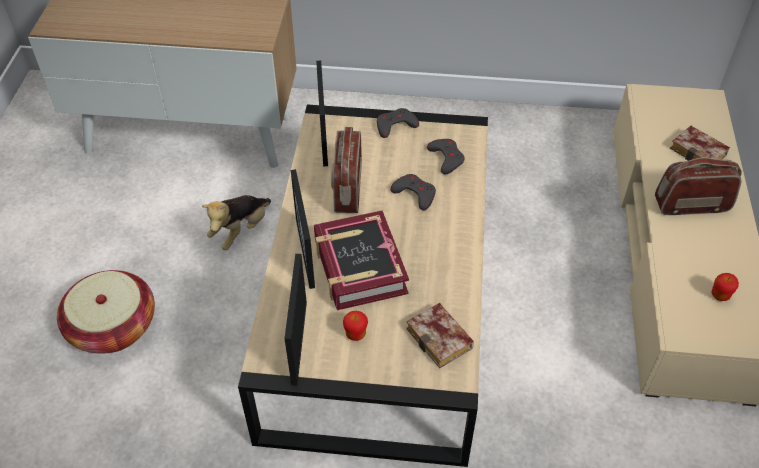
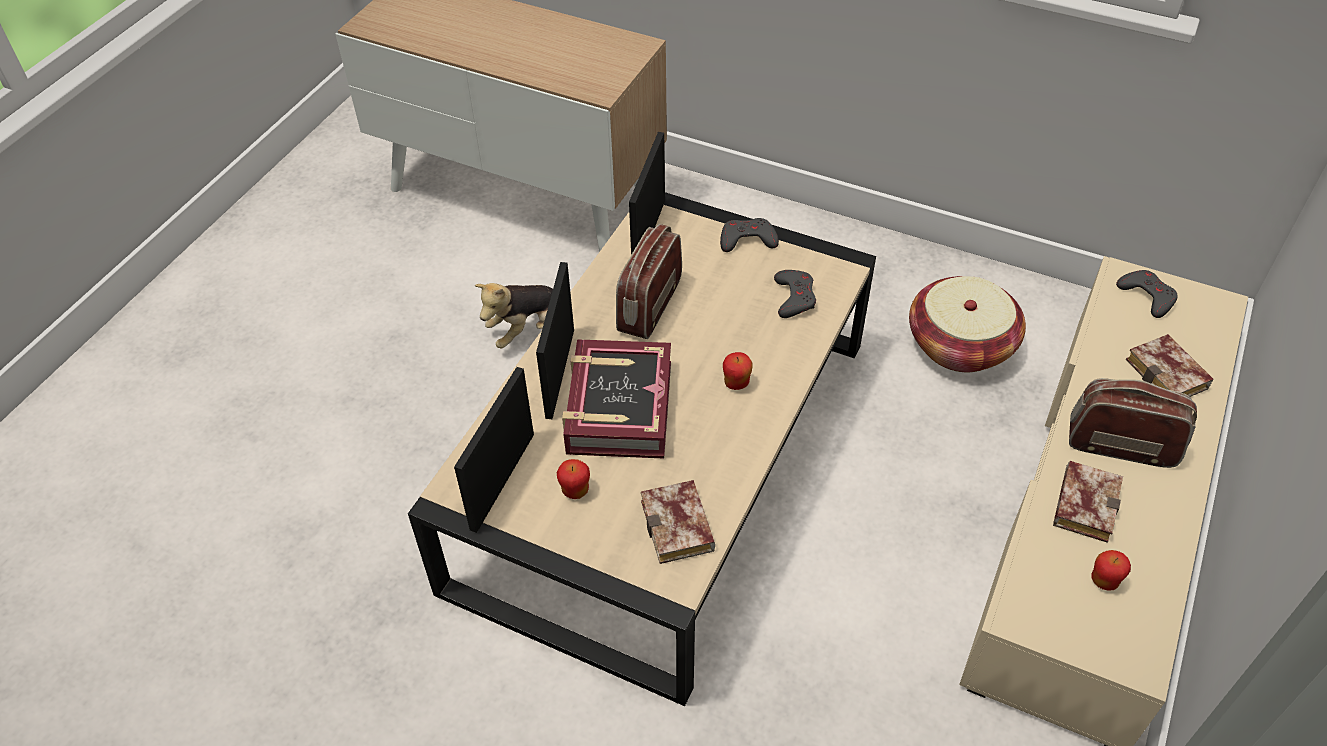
camera: 20 degrees right, 0 degrees up
basket [57,270,155,353] -> basket moved to [909,276,1026,372]
grey game controller [390,174,436,210] -> grey game controller moved to [1116,270,1178,318]
none -> apple [723,352,753,390]
none -> book [1053,461,1123,543]

